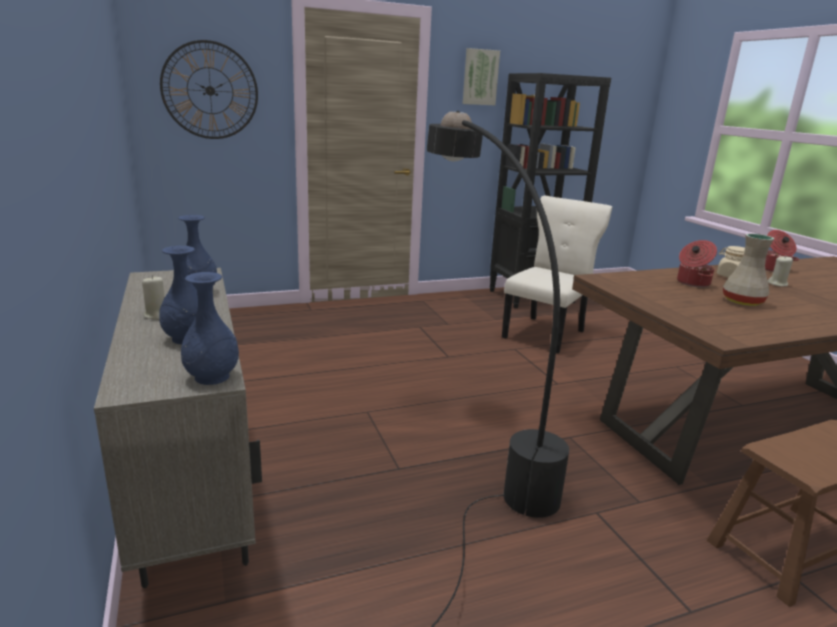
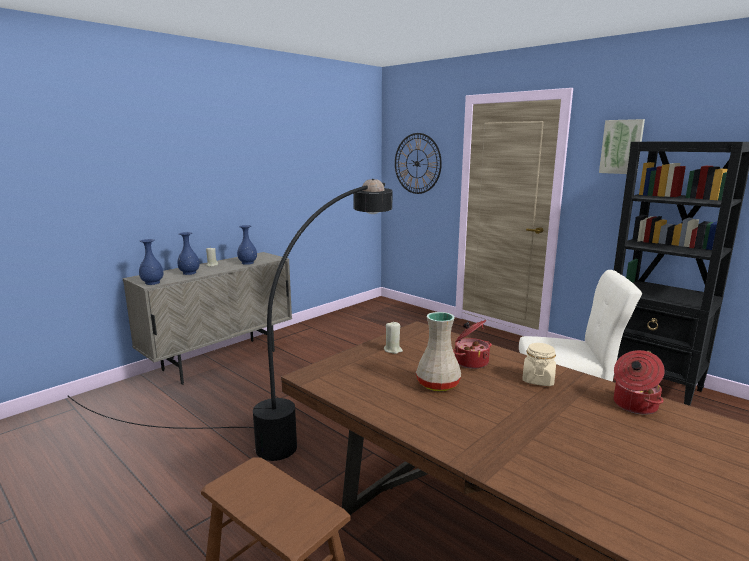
camera: 65 degrees right, 5 degrees down
beige candle [768,256,793,287] -> beige candle moved to [384,321,403,354]

